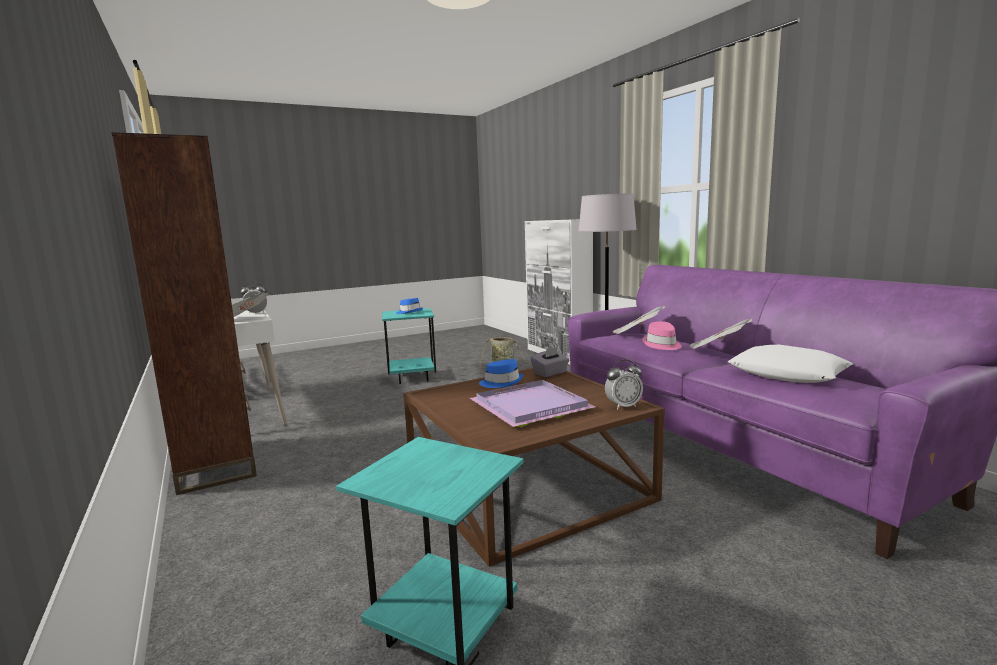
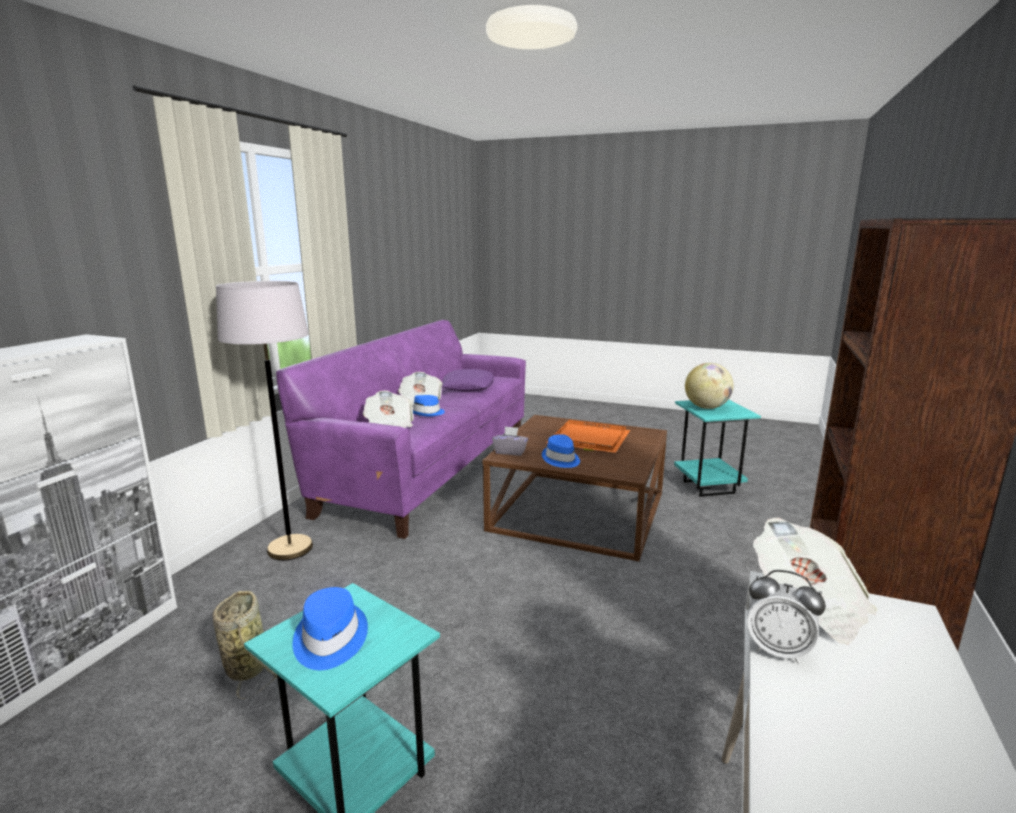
camera: 130 degrees left, 5 degrees up
purple tray [470,380,596,427] -> orange tray [546,420,630,453]
alarm clock [605,360,643,410] -> none
pink hat [642,321,682,350] -> blue hat [413,395,445,417]
white pillow [728,345,853,383] -> purple pillow [442,369,494,391]
none -> globe [685,363,734,409]

